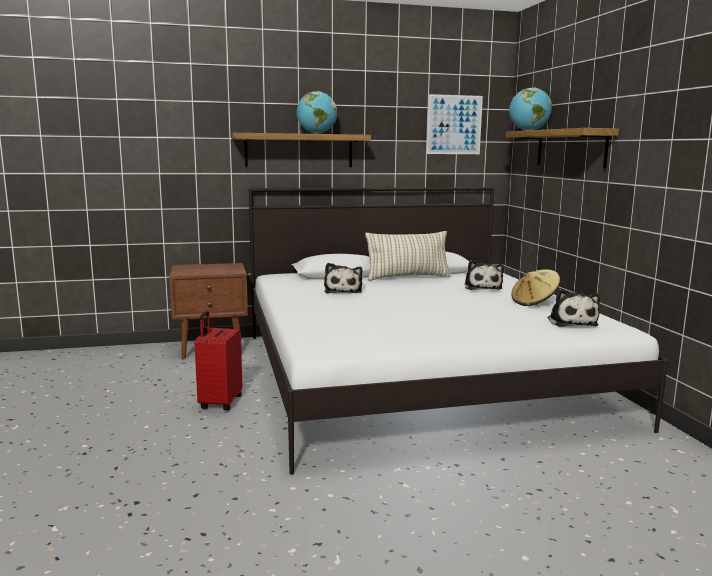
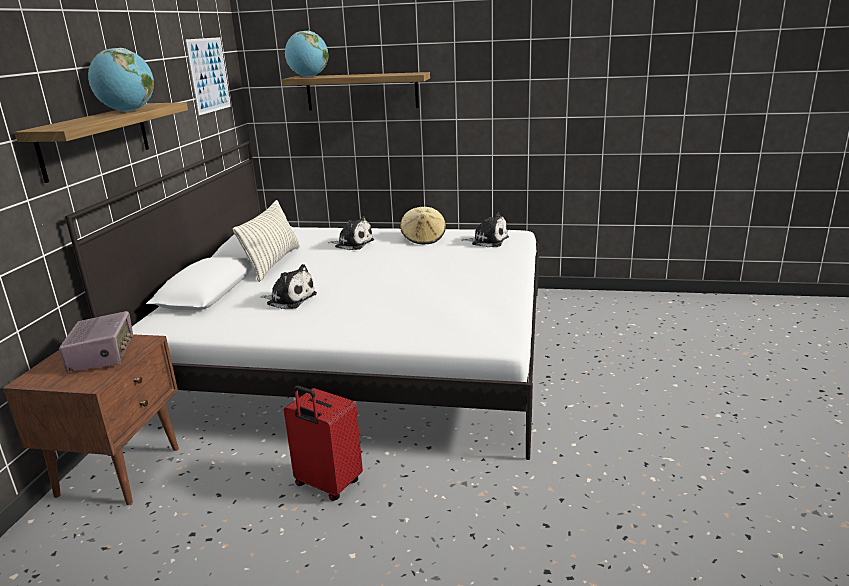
camera: 65 degrees left, 10 degrees up
none -> radio [59,311,134,372]

